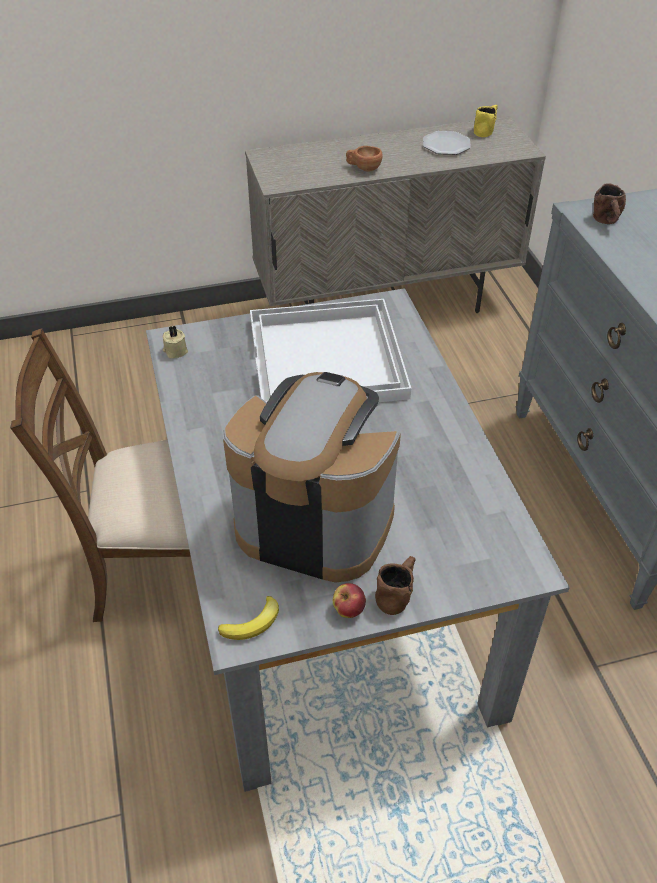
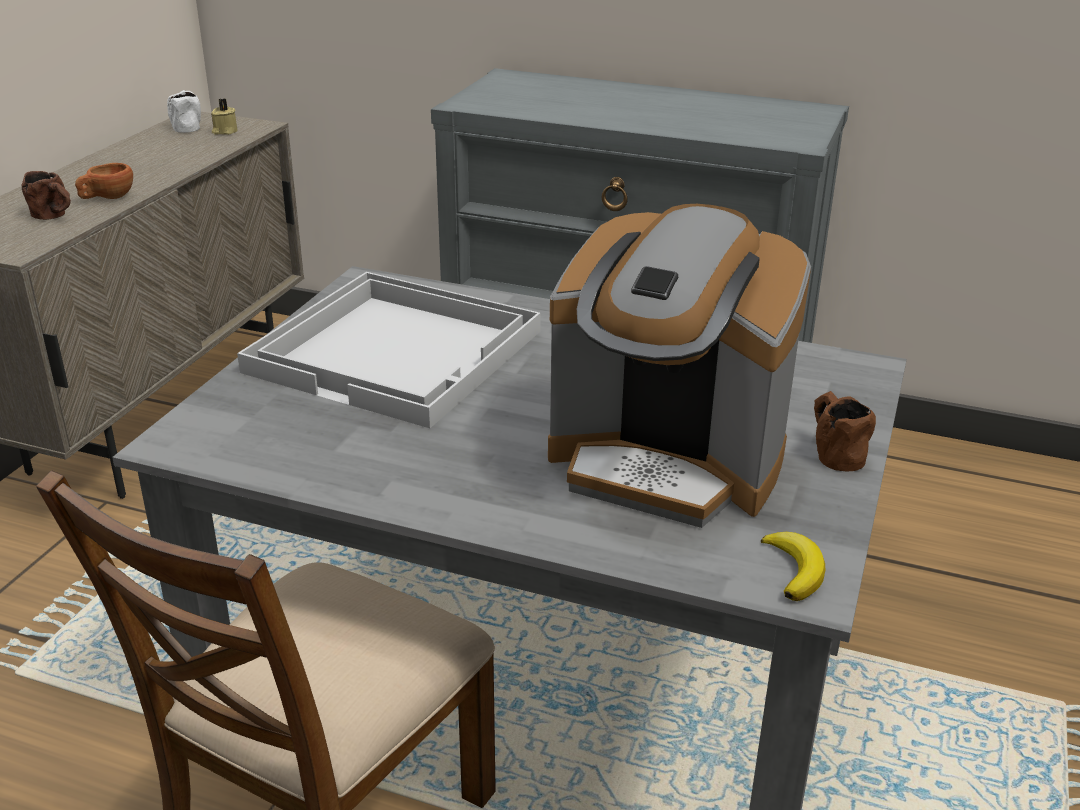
camera: 55 degrees left, 15 degrees down
beige candle [162,325,188,358] -> beige candle moved to [211,99,237,135]
coffee machine [222,372,401,583] -> coffee machine turned 120 degrees counterclockwise [548,204,811,528]
apple [333,583,366,618] -> none
plate [423,131,471,155] -> none
yellow mug [474,105,498,137] -> white mug [167,90,201,133]
brown mug [593,183,626,224] -> brown mug moved to [22,171,71,220]

